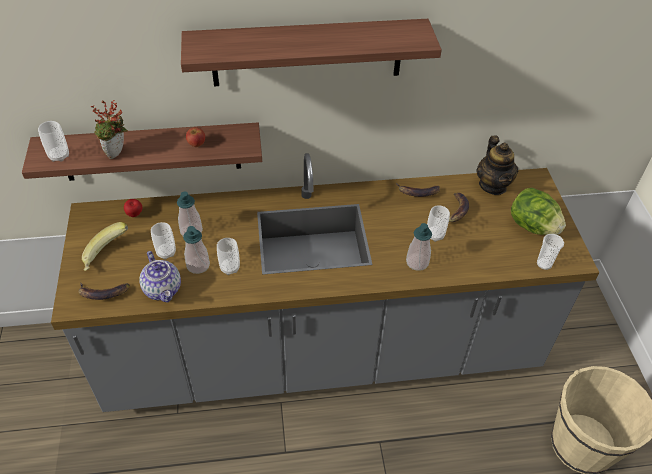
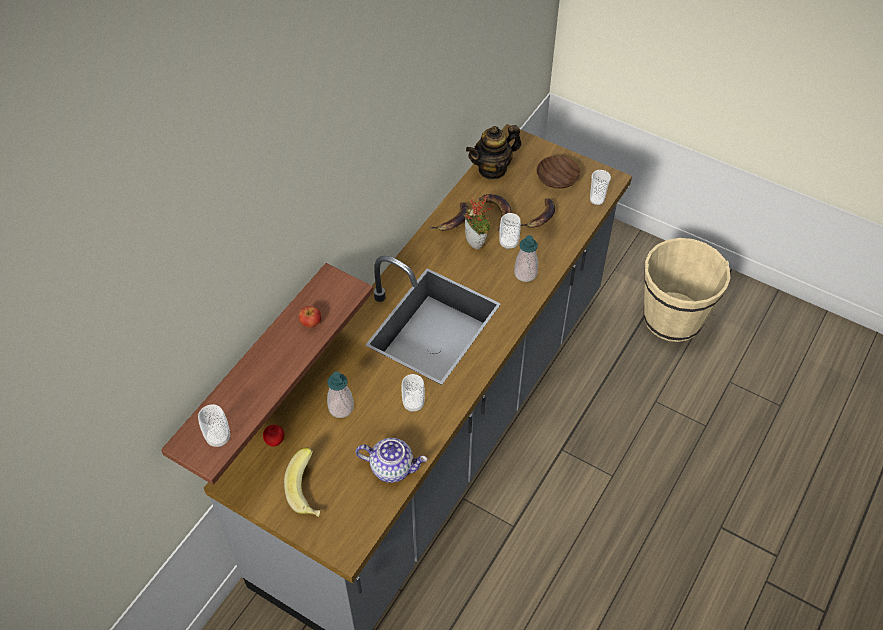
camera: 50 degrees left, 5 degrees up
banana [79,283,129,300] -> banana moved to [521,198,555,228]
potted plant [91,100,128,159] -> potted plant moved to [464,195,493,249]
cup [151,222,176,259] -> none
shelf [181,19,442,86] -> none
soap dispenser [183,226,210,274] -> none
teapot [476,135,518,195] -> teapot turned 120 degrees clockwise [466,125,521,180]
lettuce [511,188,566,235] -> brown bowl [536,156,580,189]

